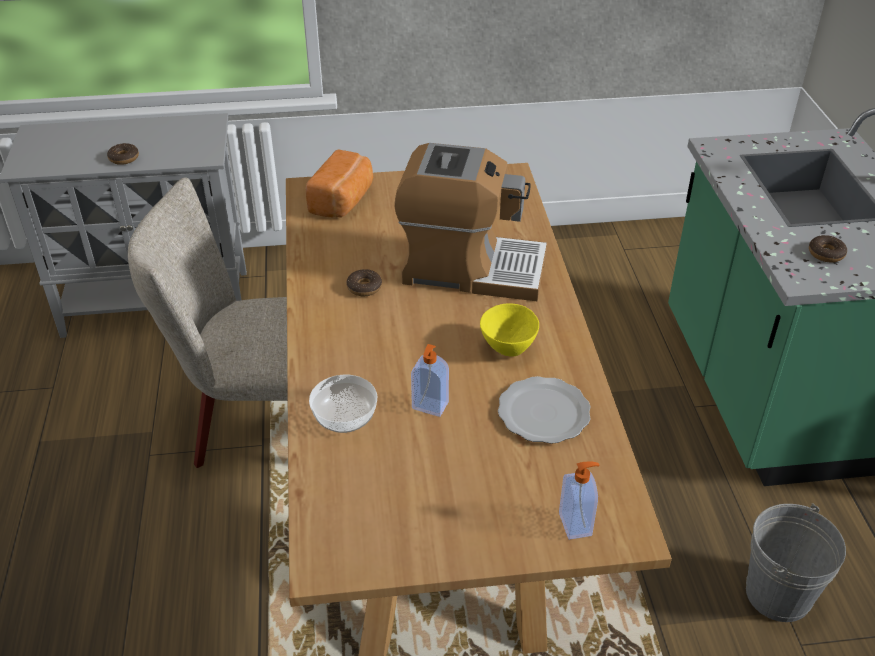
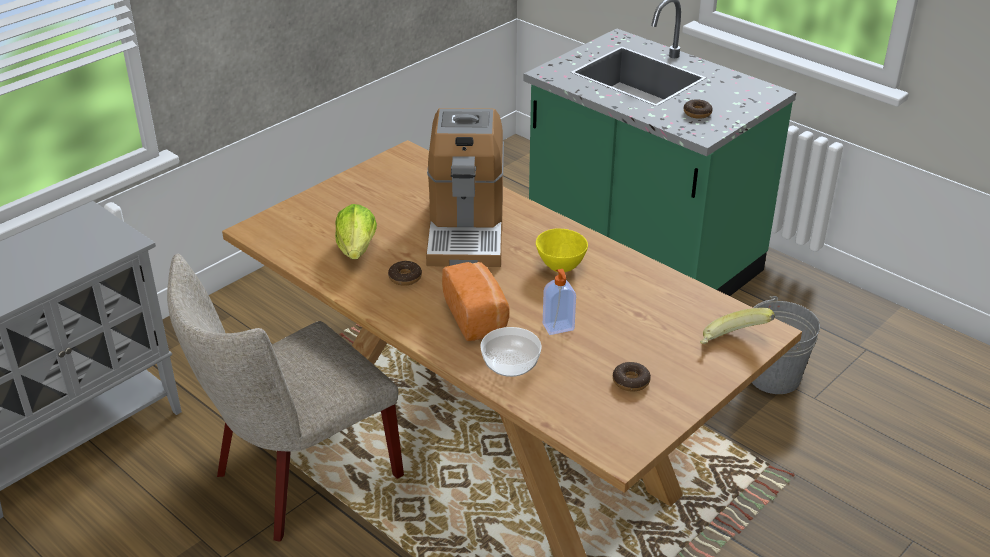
camera: 40 degrees left, 5 degrees down
donut [107,143,139,165] -> donut moved to [613,362,651,392]
bread [306,149,373,218] -> bread moved to [442,262,510,341]
coffee machine [394,143,548,301] -> coffee machine turned 120 degrees clockwise [426,108,504,267]
plate [498,376,591,444] -> none
soap dispenser [559,461,600,540] -> banana [700,308,775,344]
none -> lettuce [335,204,377,259]

